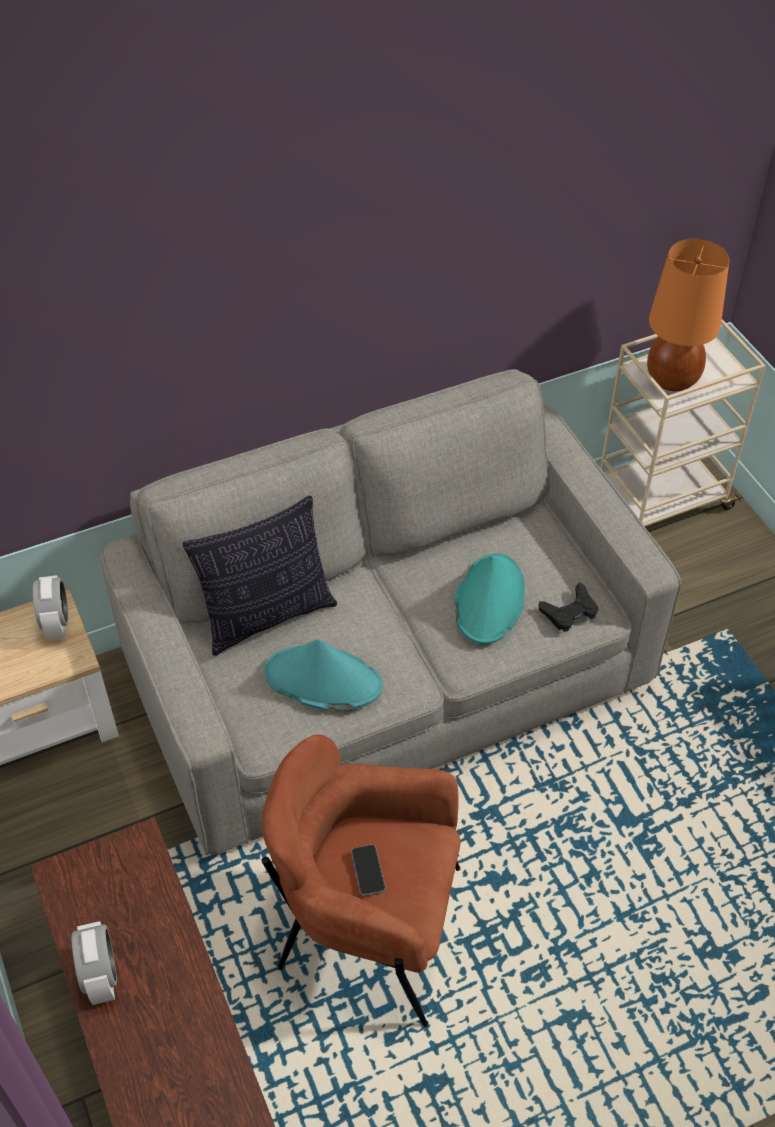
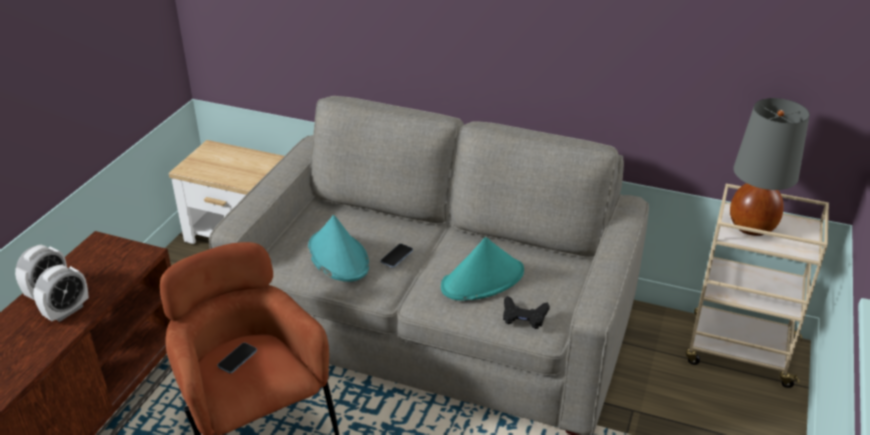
camera: 45 degrees right, 15 degrees down
alarm clock [33,575,68,641] -> alarm clock moved to [33,264,89,322]
pillow [183,496,337,656] -> none
orange table lamp [647,239,729,391] -> grey table lamp [730,98,810,236]
none -> phone [380,244,413,268]

